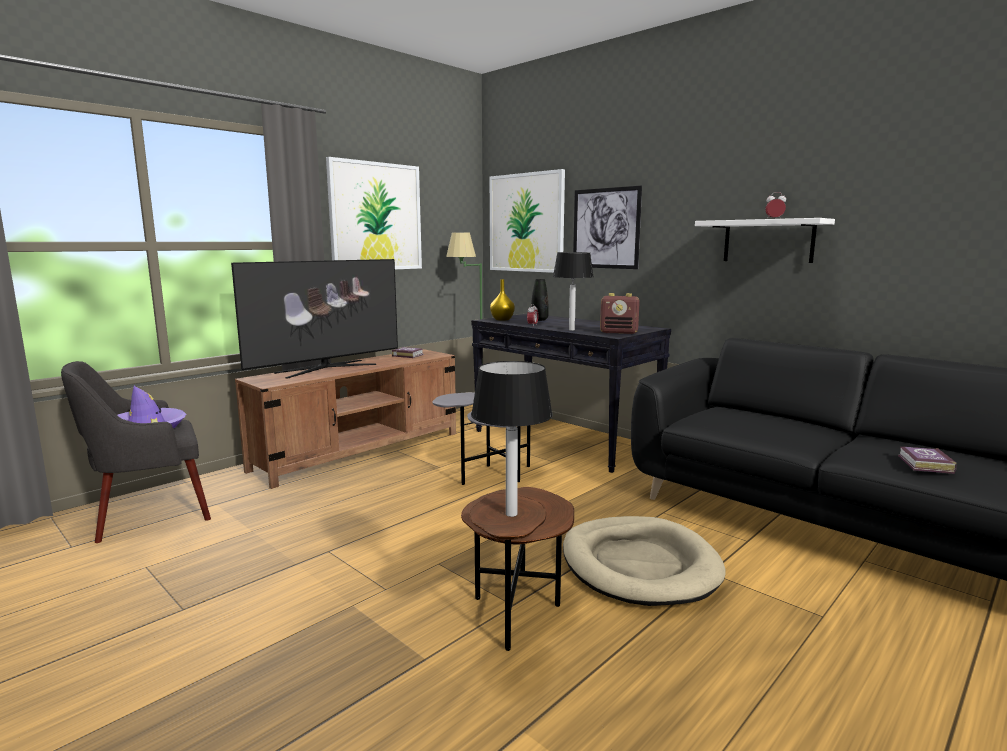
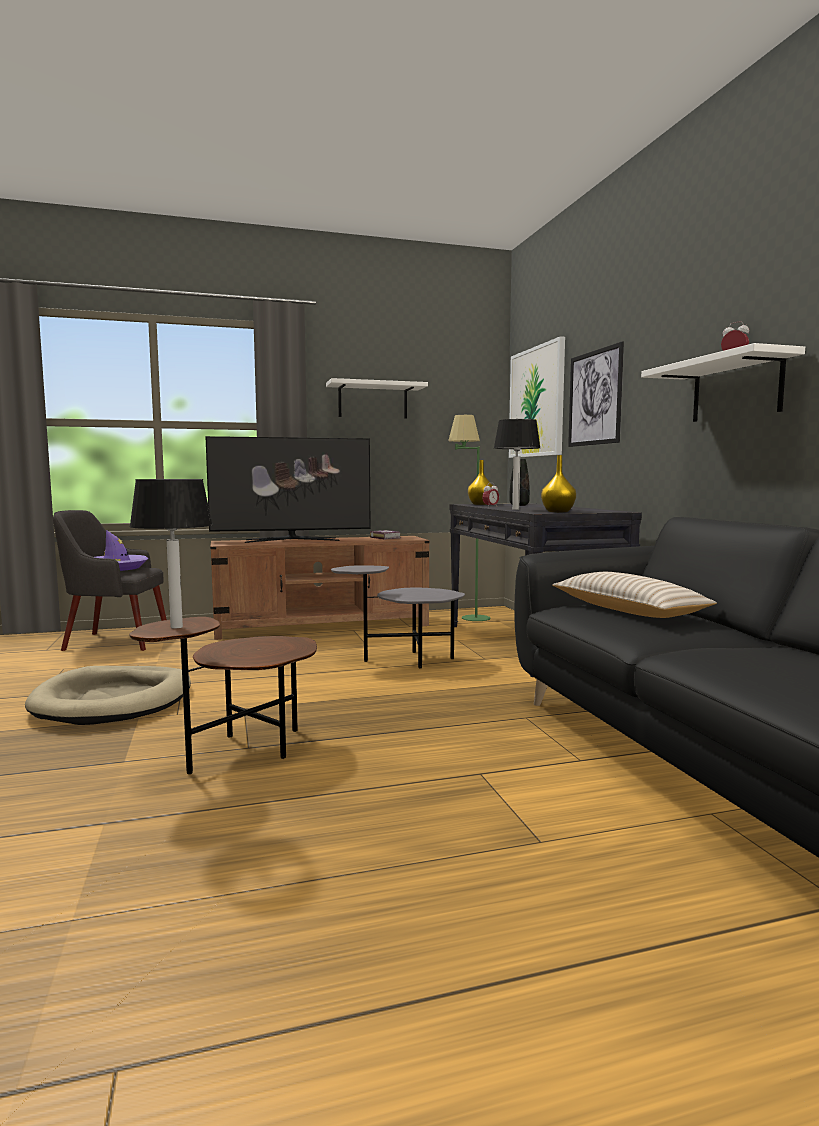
camera: 30 degrees right, 5 degrees down
picture [326,157,422,269] -> white shelf [326,378,428,419]
beige dog bed [563,516,726,606] -> beige dog bed moved to [25,666,191,725]
radio [600,293,640,334] -> yellow vase [541,455,576,512]
book [898,447,957,474] -> none
none -> beige pillow [552,571,717,618]

